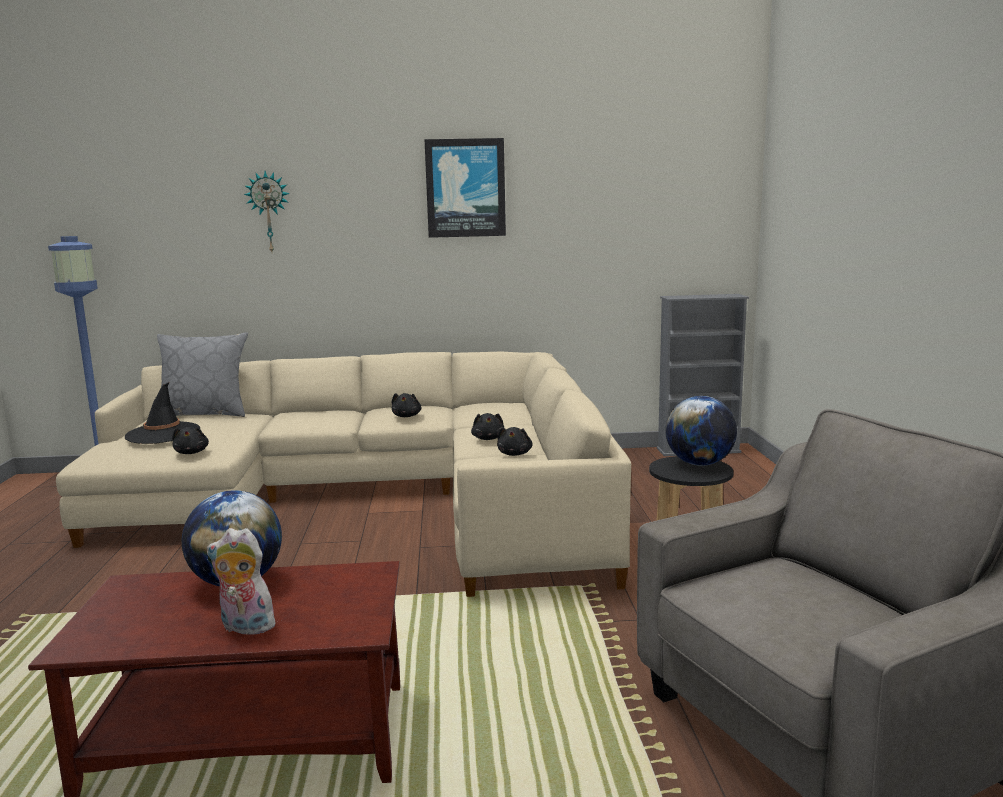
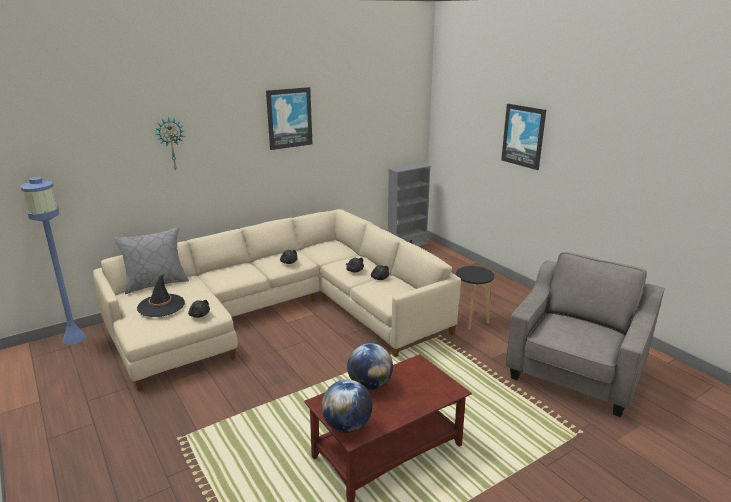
camera: 30 degrees left, 10 degrees up
plush toy [207,528,282,635] -> none
globe [665,396,737,466] -> globe moved to [321,380,372,433]
none -> picture [501,104,546,170]

